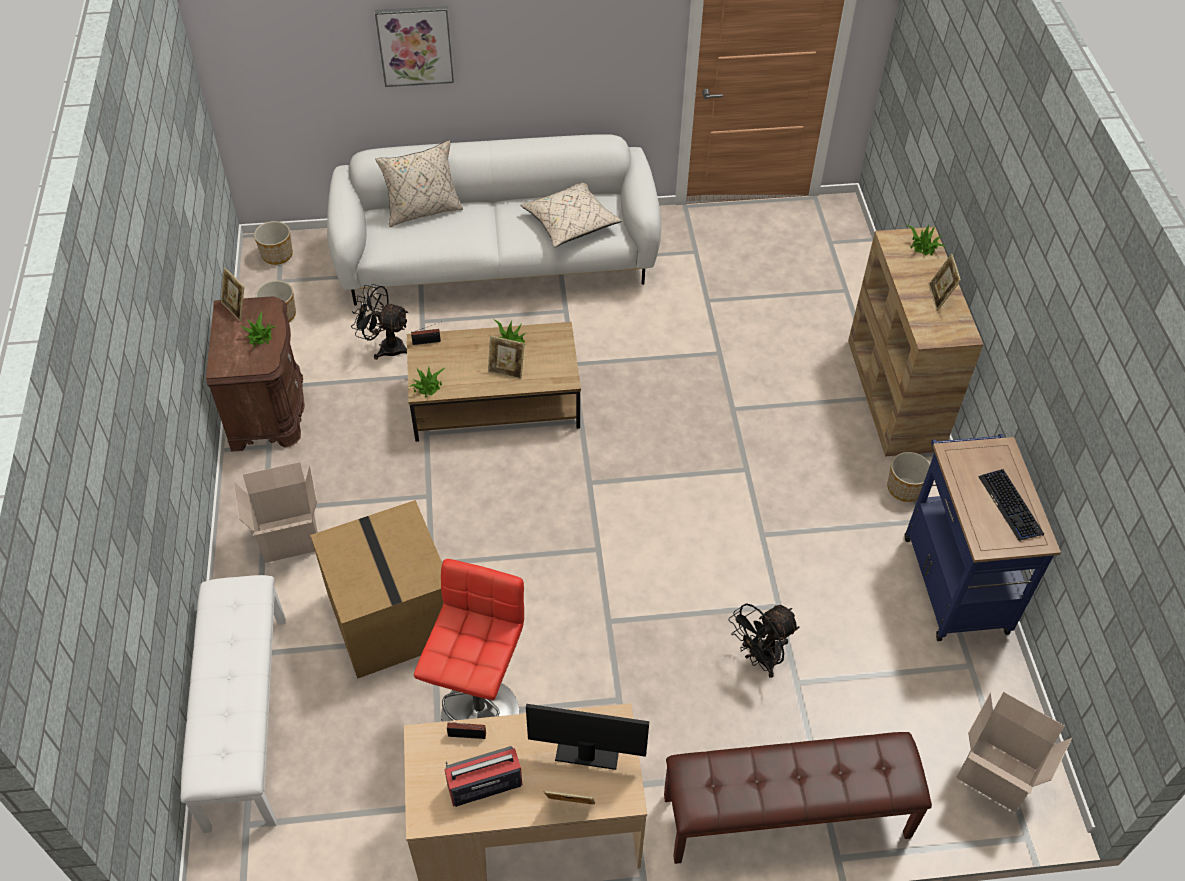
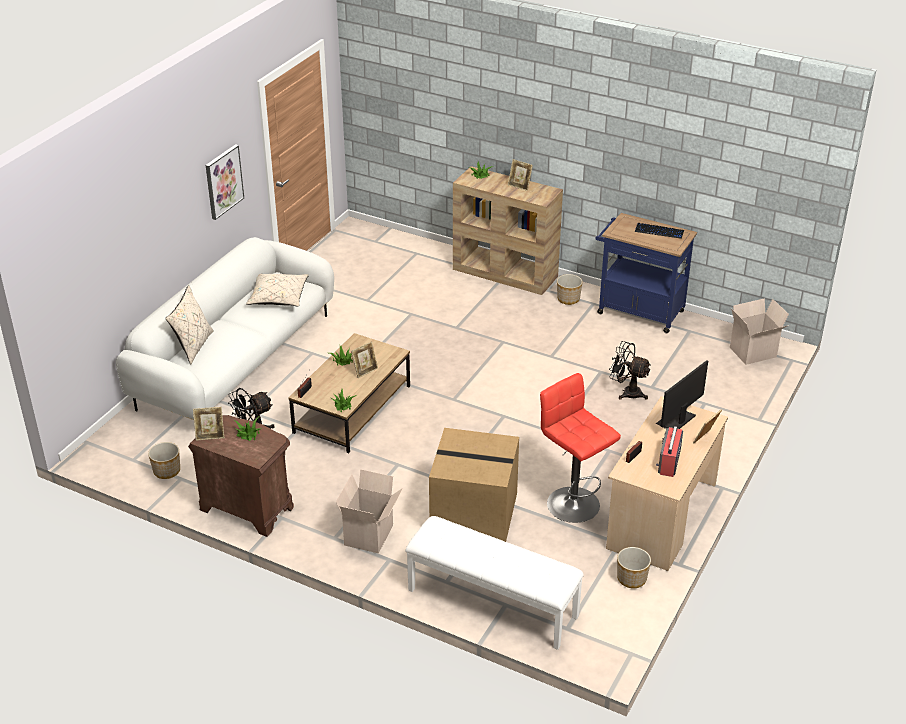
camera: 55 degrees left, 15 degrees down
planter [254,221,293,265] -> planter moved to [617,547,651,588]
picture [375,6,454,87] -> picture moved to [206,144,244,220]
brown bench [664,732,932,864] -> none
black fan [729,603,800,678] -> black fan turned 120 degrees clockwise [609,341,651,400]

